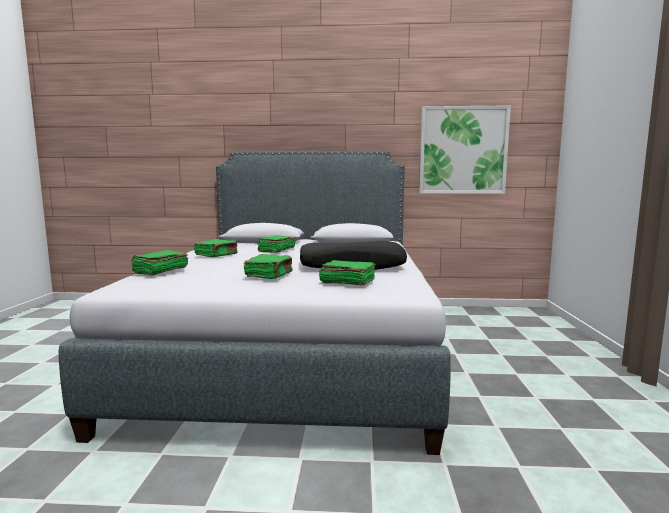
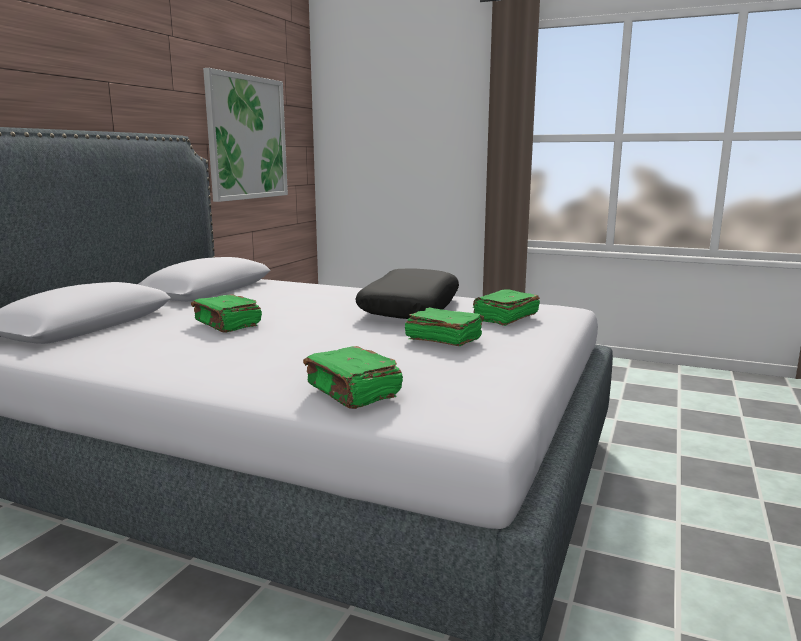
camera: 70 degrees left, 5 degrees up
green book [194,239,238,257] -> none

